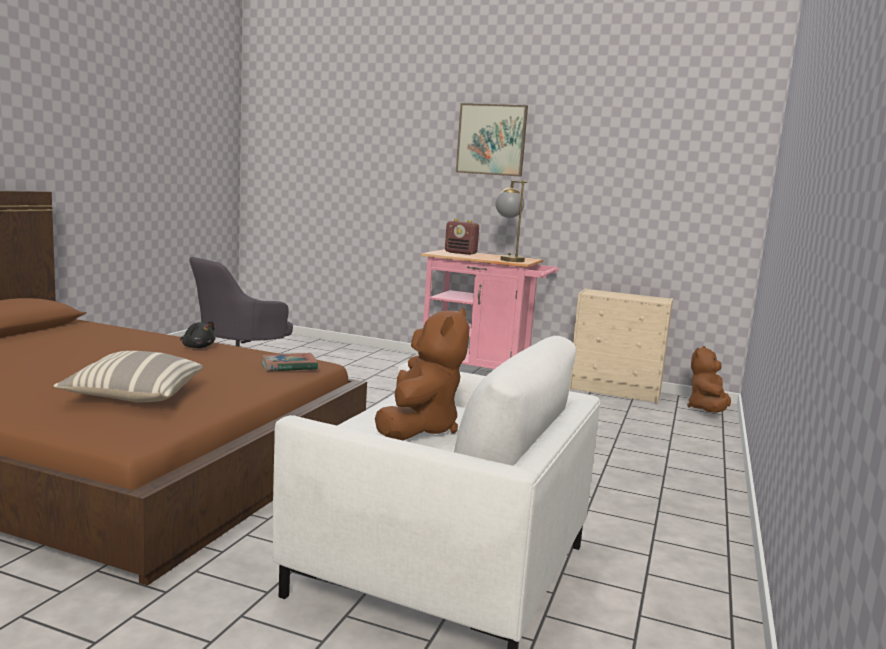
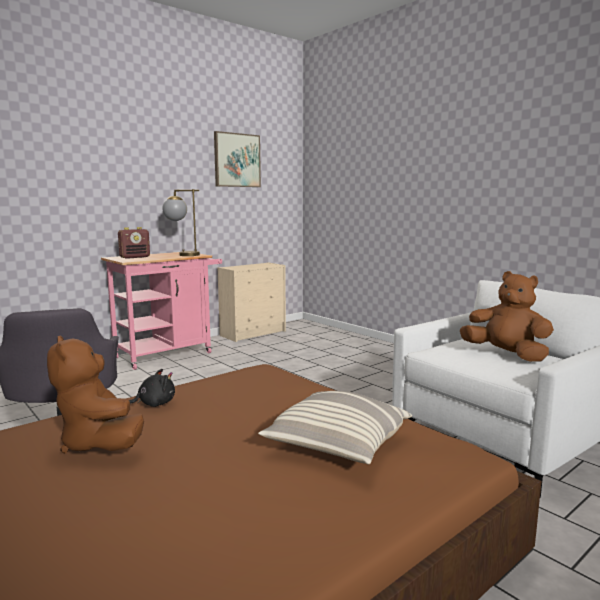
camera: 60 degrees left, 0 degrees up
book [261,353,318,371] -> none
picture [456,103,528,177] -> picture moved to [214,131,261,187]
brown plush toy [687,346,731,413] -> brown plush toy moved to [47,336,144,454]

